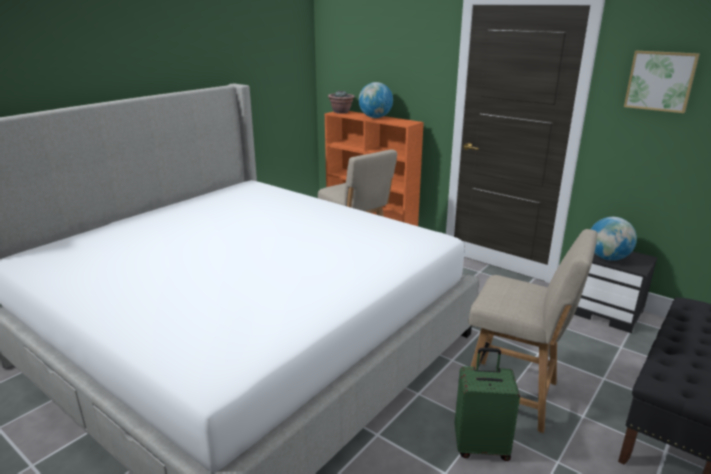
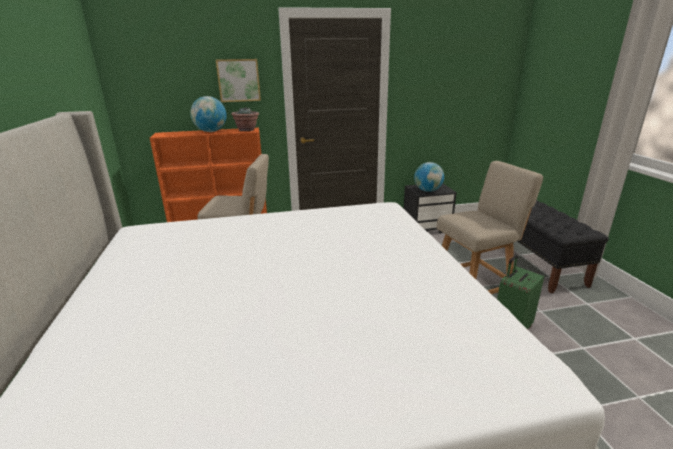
camera: 50 degrees left, 0 degrees up
potted plant [328,90,355,114] -> potted plant moved to [231,107,259,131]
picture [624,51,700,113] -> picture moved to [216,59,261,102]

